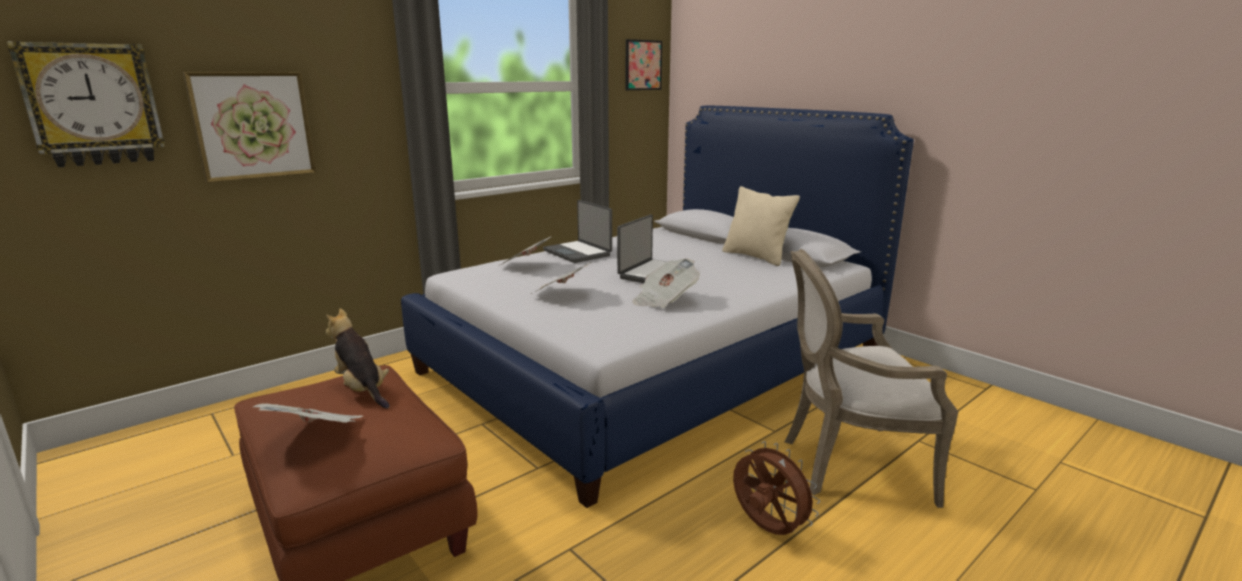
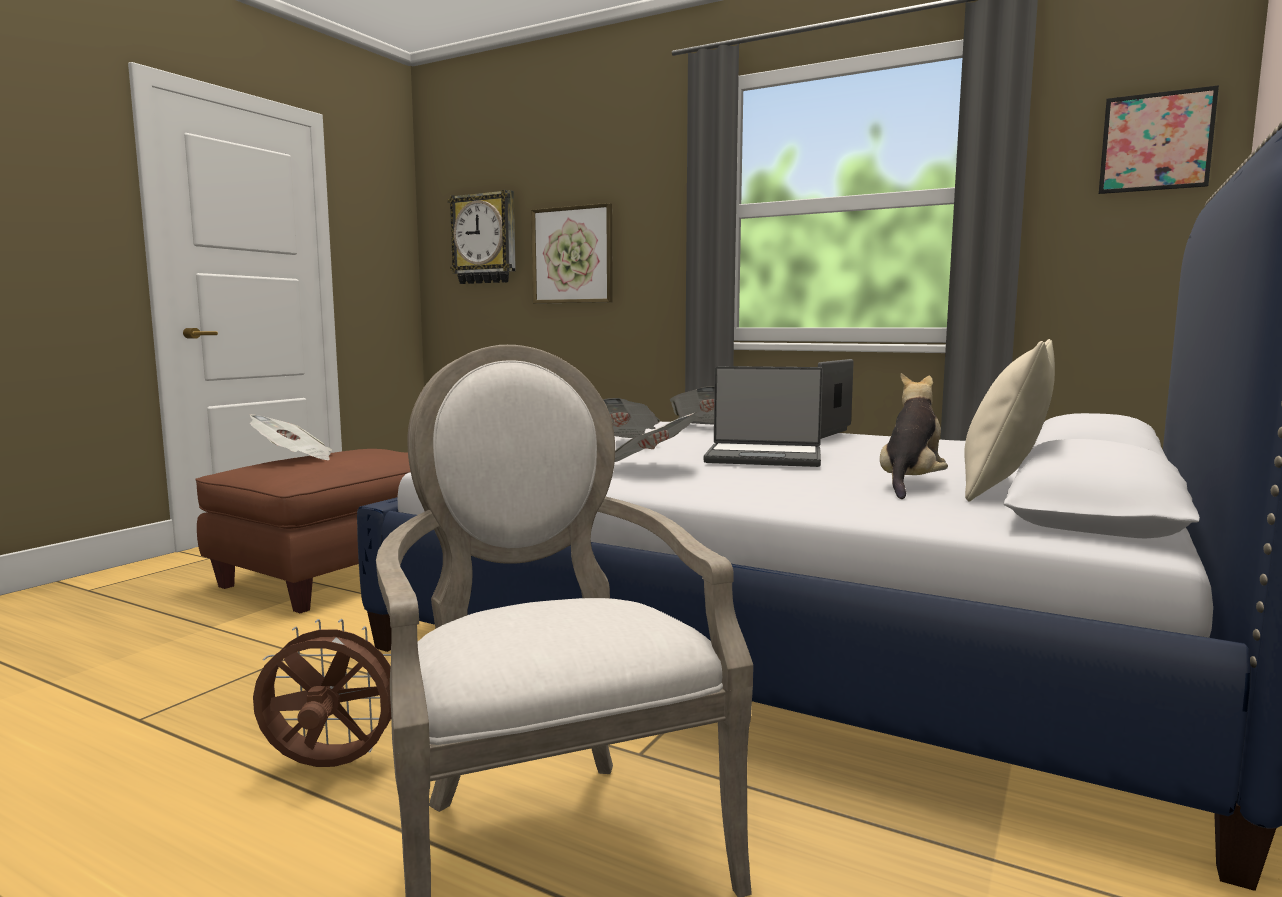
camera: 70 degrees right, 10 degrees down
plush toy [326,308,390,409] -> plush toy moved to [880,373,948,499]
brown fan [733,441,820,535] -> brown fan turned 120 degrees counterclockwise [253,619,391,767]

